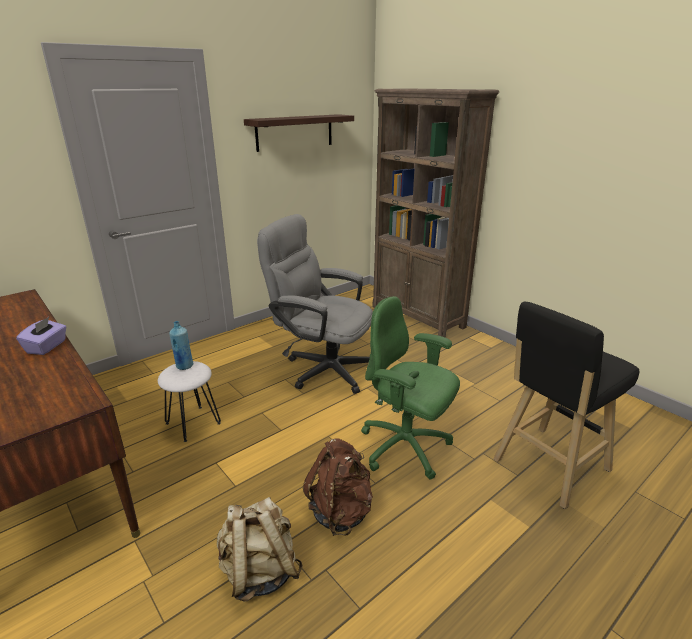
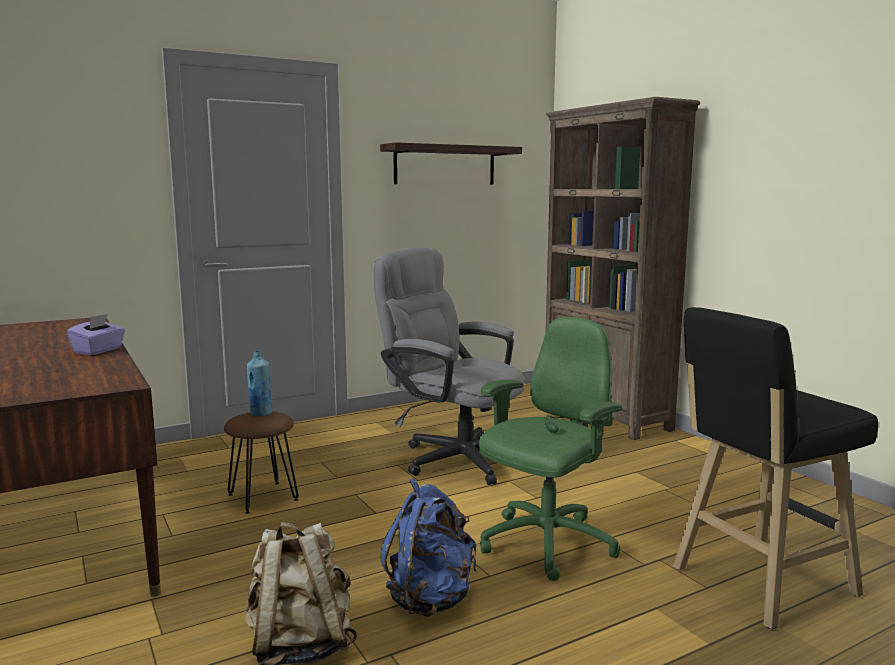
camera: 10 degrees right, 15 degrees down
white stool [158,361,221,442] -> brown stool [224,411,299,514]
brown backpack [303,438,373,536] -> blue backpack [380,478,476,617]
green office chair [361,296,460,479] -> green office chair turned 90 degrees clockwise [479,317,622,581]

